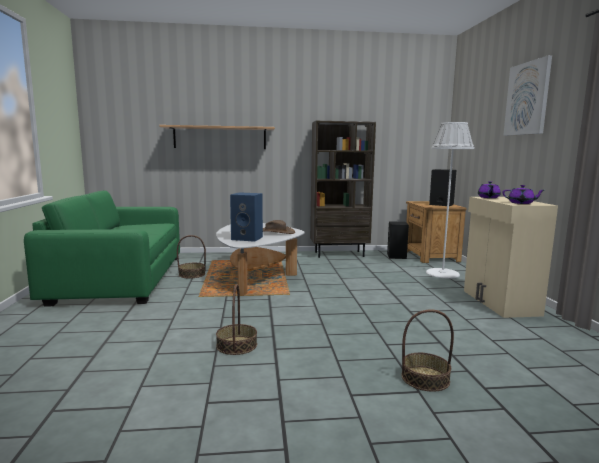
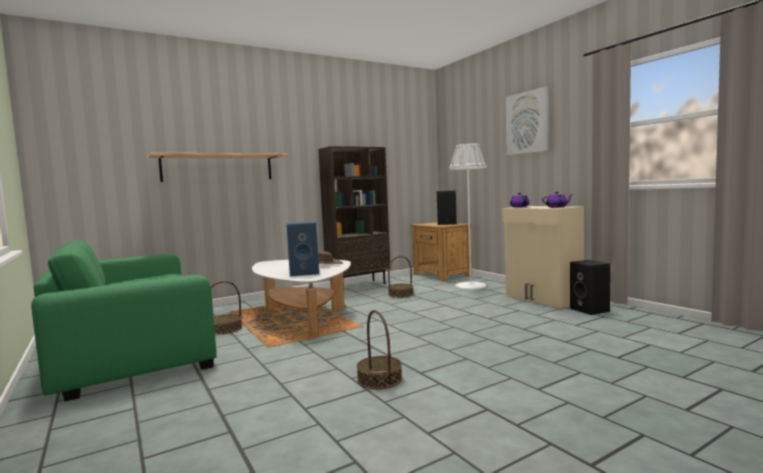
camera: 25 degrees left, 5 degrees down
black speaker [387,221,409,259] -> black speaker moved to [570,260,610,315]
basket [401,309,454,392] -> basket moved to [388,256,413,298]

